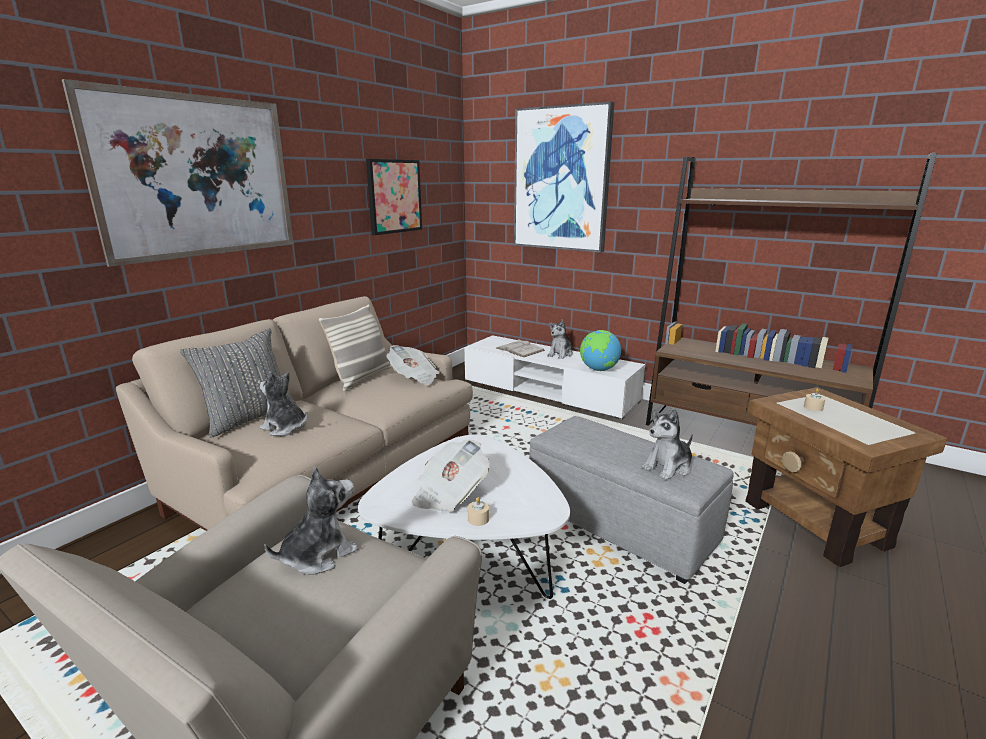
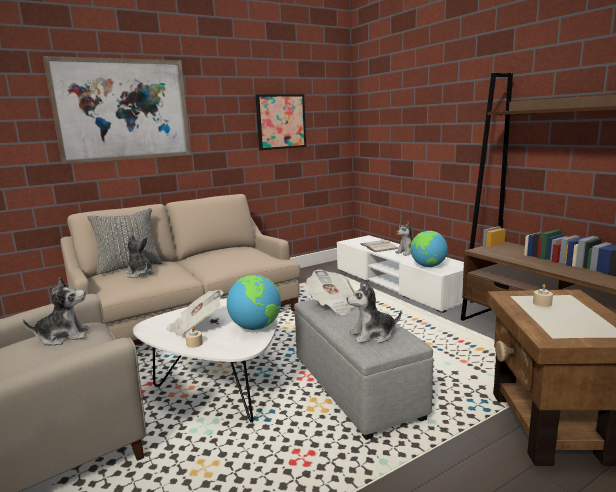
camera: 25 degrees right, 5 degrees down
pillow [319,304,391,391] -> none
newspaper [386,345,440,385] -> newspaper moved to [306,270,355,315]
picture [514,102,614,252] -> none
none -> globe [227,275,281,330]

